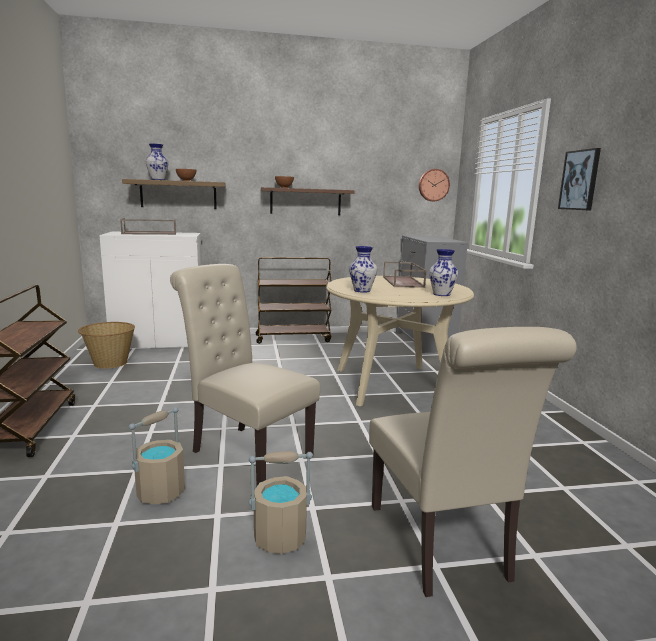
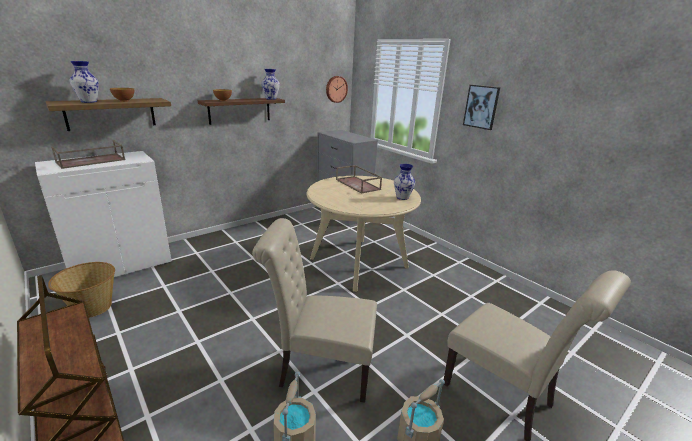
camera: 30 degrees left, 10 degrees up
brown cart [256,257,332,344] -> none
vase [349,246,377,293] -> vase moved to [261,69,280,100]

